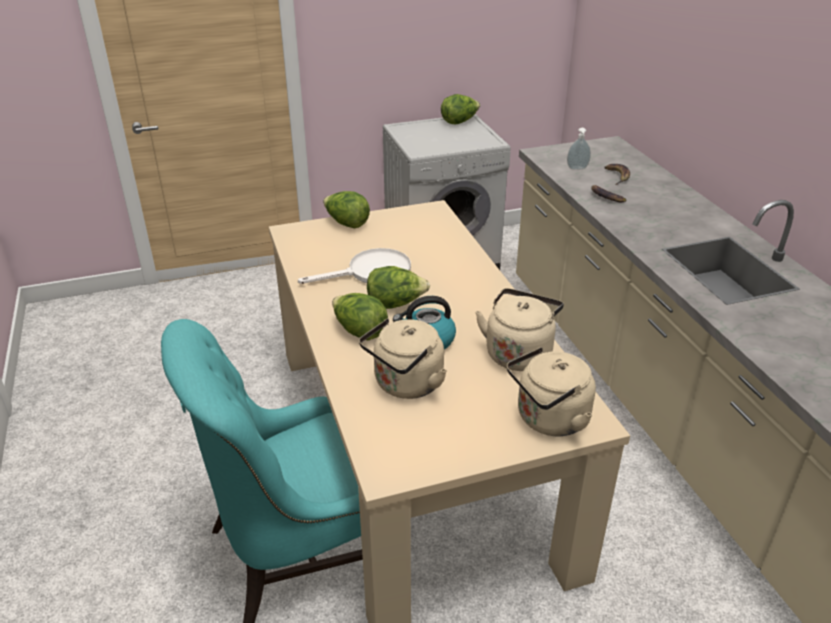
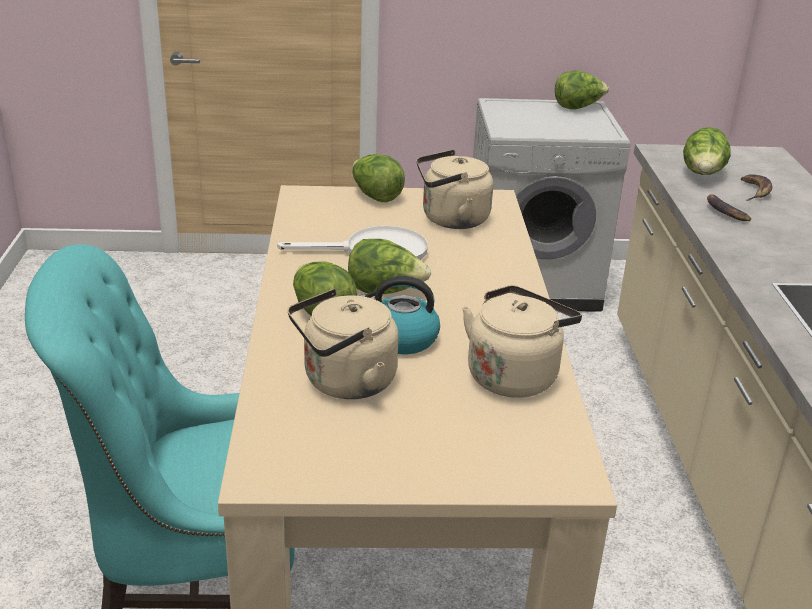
camera: 15 degrees right, 5 degrees down
beige kettle [507,347,596,436] -> beige kettle moved to [416,150,493,229]
soap dispenser [567,128,591,170] -> lettuce [683,127,731,175]

